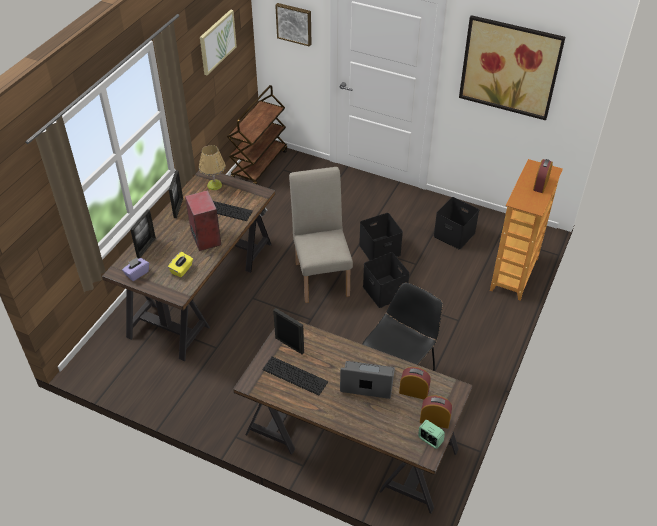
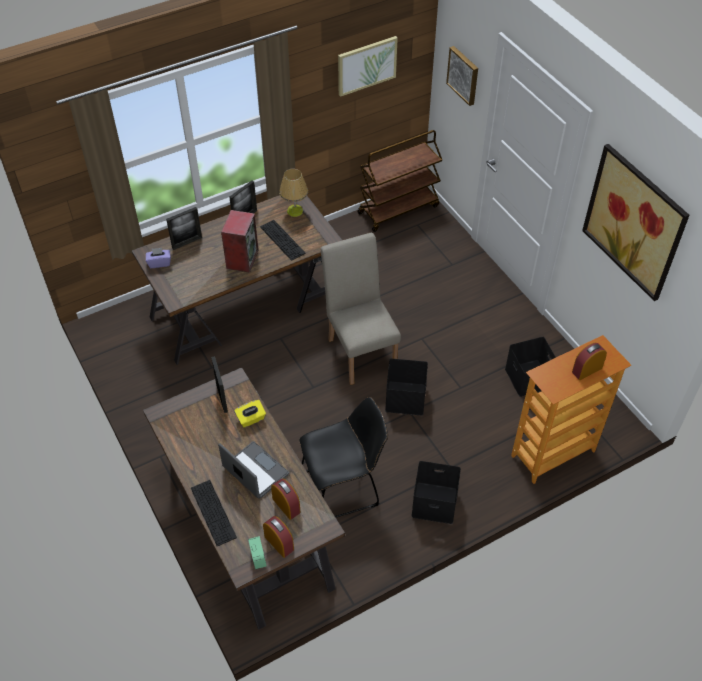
camera: 35 degrees right, 5 degrees up
yellow tissue box [168,252,193,277] -> yellow tissue box moved to [234,400,266,427]
keyboard [262,356,328,395] -> keyboard moved to [191,480,237,546]
beige chair [289,167,353,303] -> beige chair turned 45 degrees counterclockwise [321,233,401,385]
black storage box [359,213,403,260] -> black storage box moved to [411,461,461,524]

